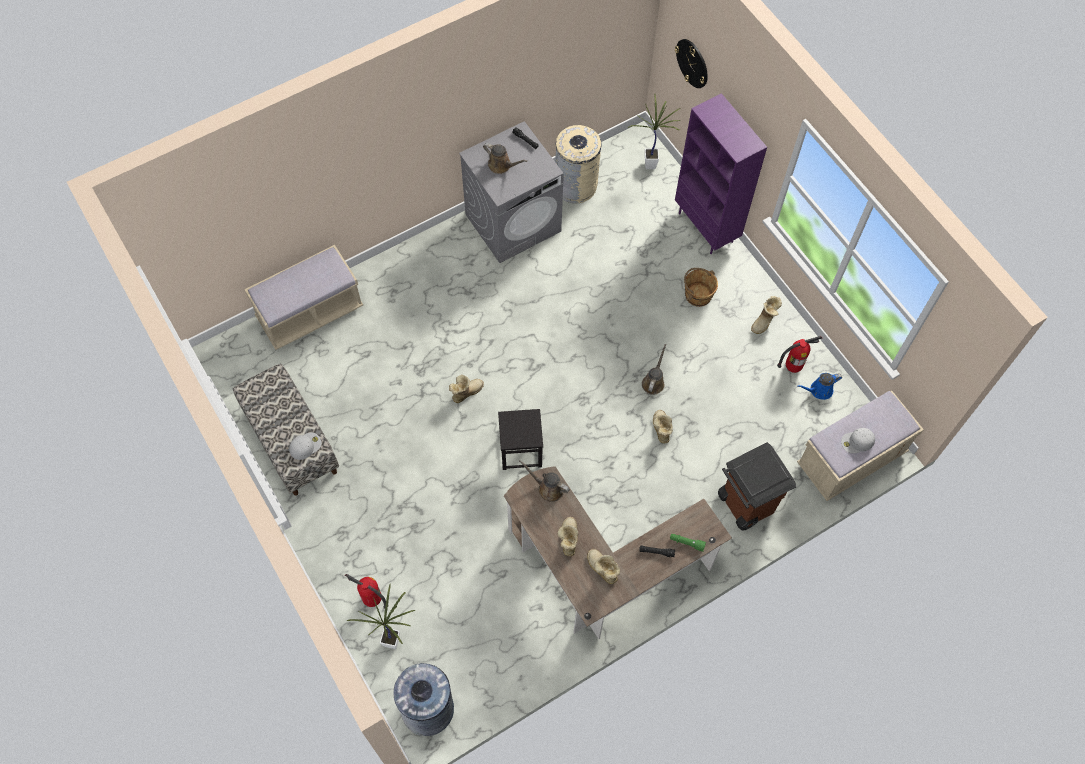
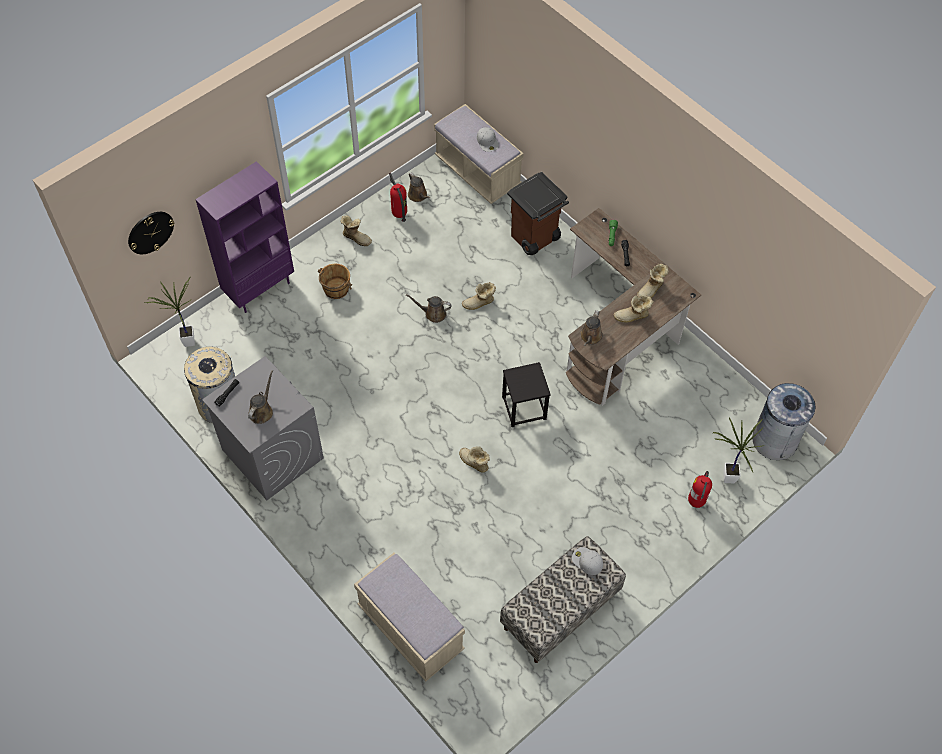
camera: 100 degrees left, 5 degrees down
blue watering can [797,373,842,400] -> brown watering can [408,172,430,202]

